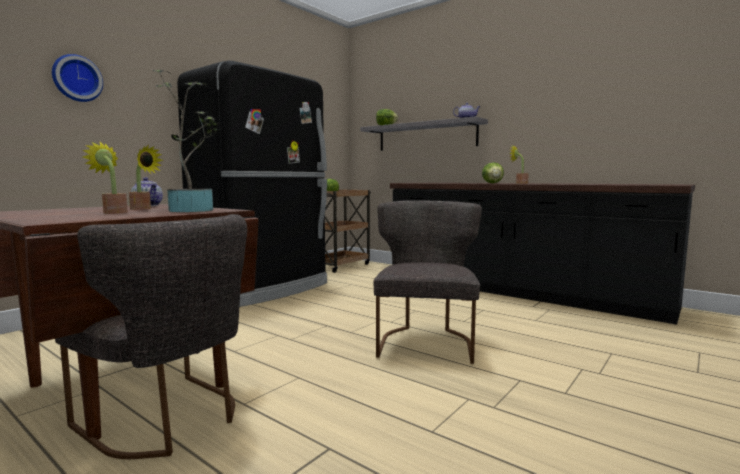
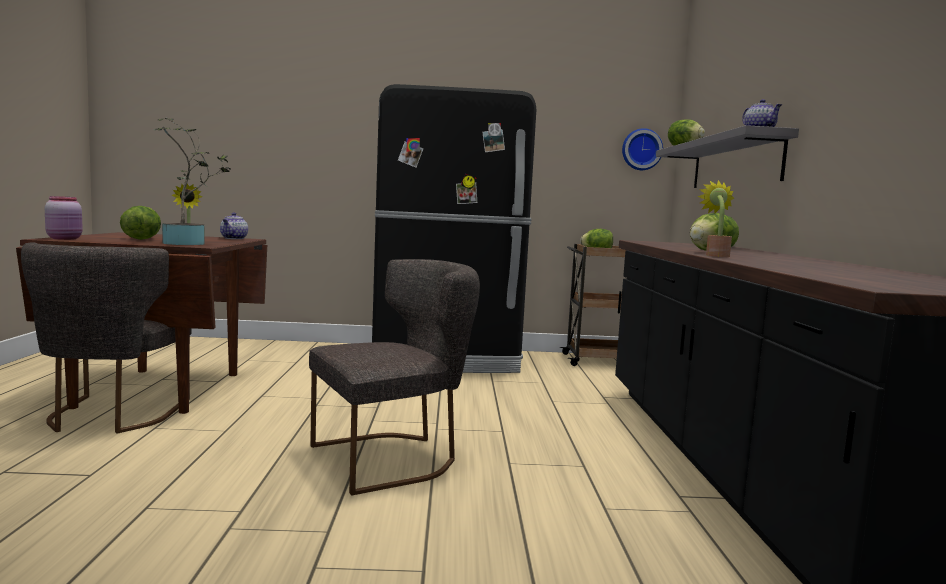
camera: 50 degrees right, 0 degrees up
wall clock [52,54,103,102] -> wall clock moved to [622,128,663,170]
potted plant [82,142,128,214] -> lettuce [120,206,161,240]
none -> pink jar [45,196,83,240]

